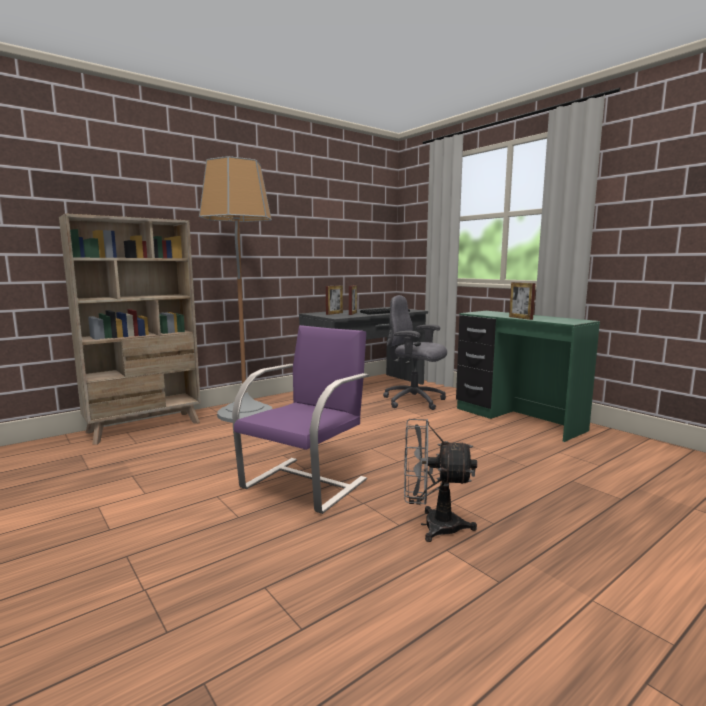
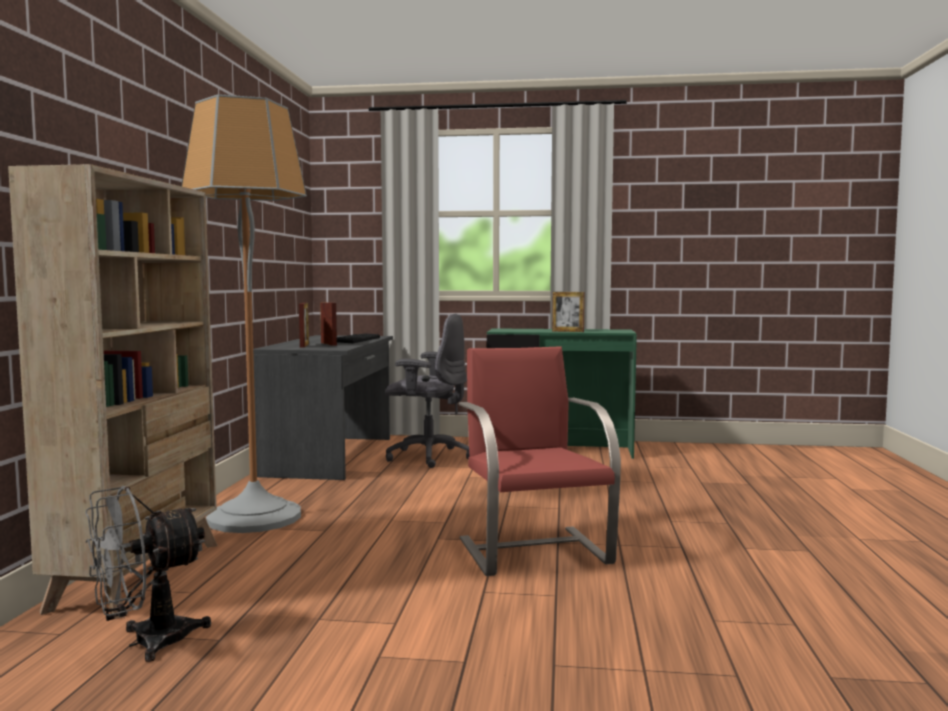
camera: 45 degrees left, 5 degrees down
purple chair [232,325,369,514] -> red chair [459,346,621,576]
grey office chair [383,295,447,410] -> grey office chair turned 150 degrees counterclockwise [385,314,469,468]
grey fan [404,419,477,542] -> grey fan moved to [85,486,211,662]

